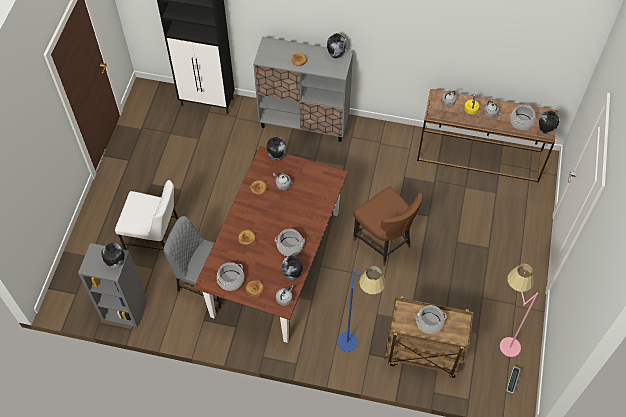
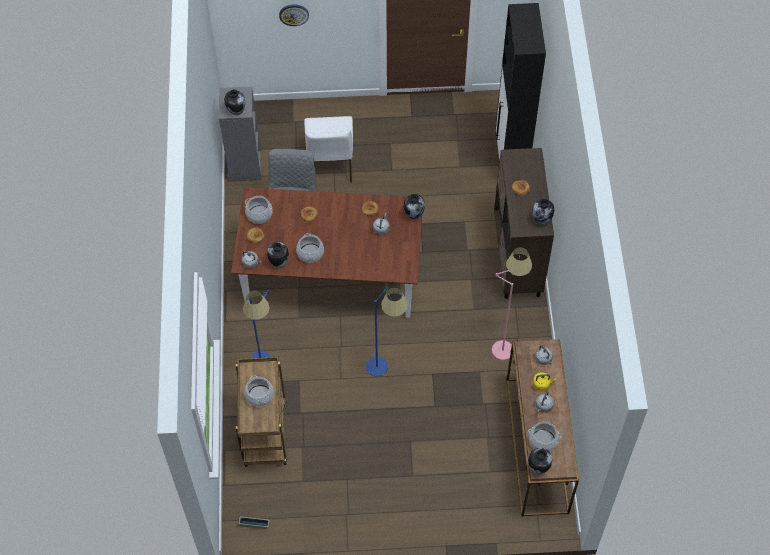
camera: 75 degrees right, 0 degrees up
grey cabinet [253,36,353,142] -> brown cabinet [494,148,554,299]
brown chair [353,186,423,266] -> blue floor lamp [366,286,408,376]
pink floor lamp [500,263,538,357] -> pink floor lamp moved to [492,247,532,360]
none -> wall clock [279,4,309,26]

